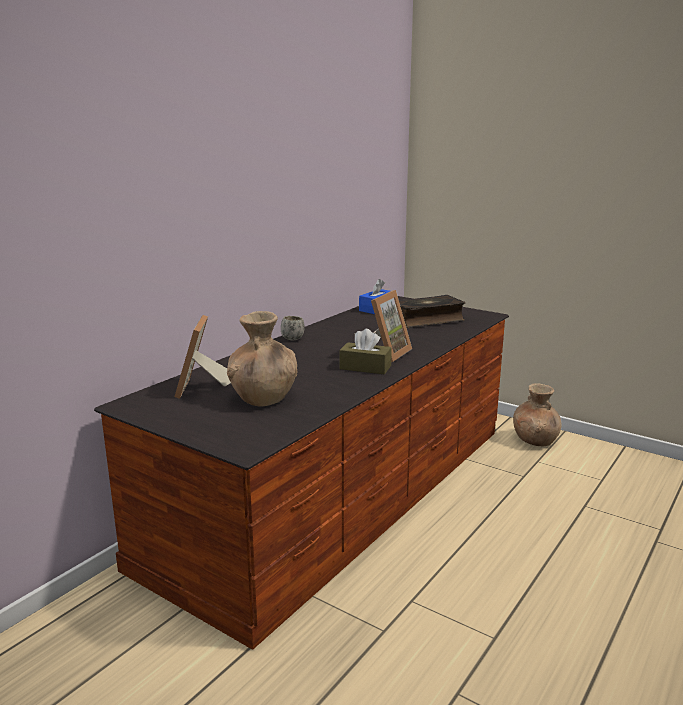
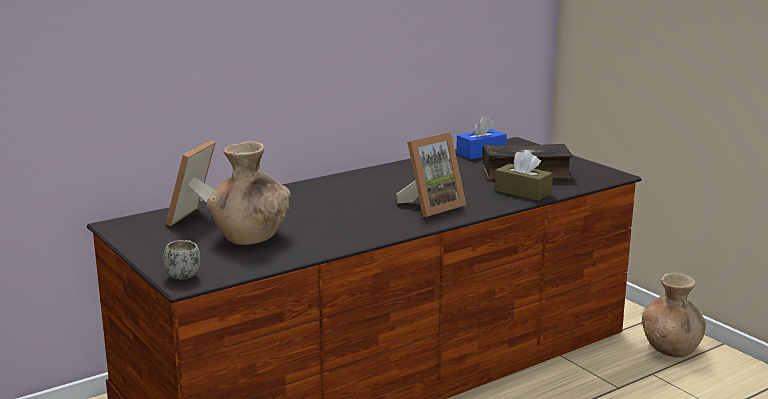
camera: 20 degrees right, 0 degrees up
white mug [281,316,304,340] -> white mug moved to [163,240,200,280]
brown tissue box [339,329,392,374] -> brown tissue box moved to [495,150,553,201]

